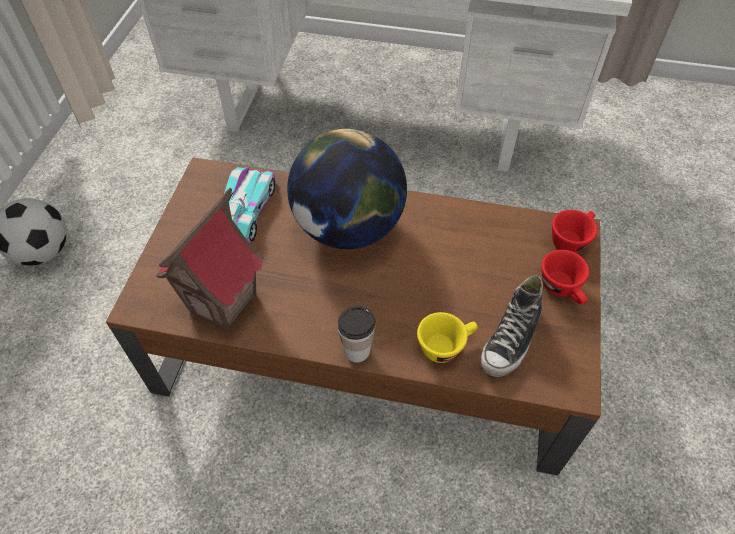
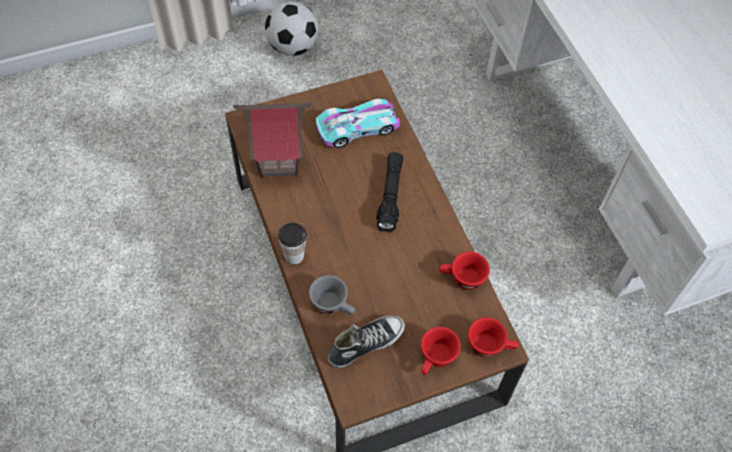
camera: 55 degrees right, 5 degrees up
globe [287,129,407,249] -> black flashlight [376,152,403,233]
yellow cup [417,312,478,363] -> grey cup [309,275,355,314]
shoe [481,275,543,377] -> shoe turned 150 degrees clockwise [328,315,405,368]
none -> red cup [439,252,490,290]

